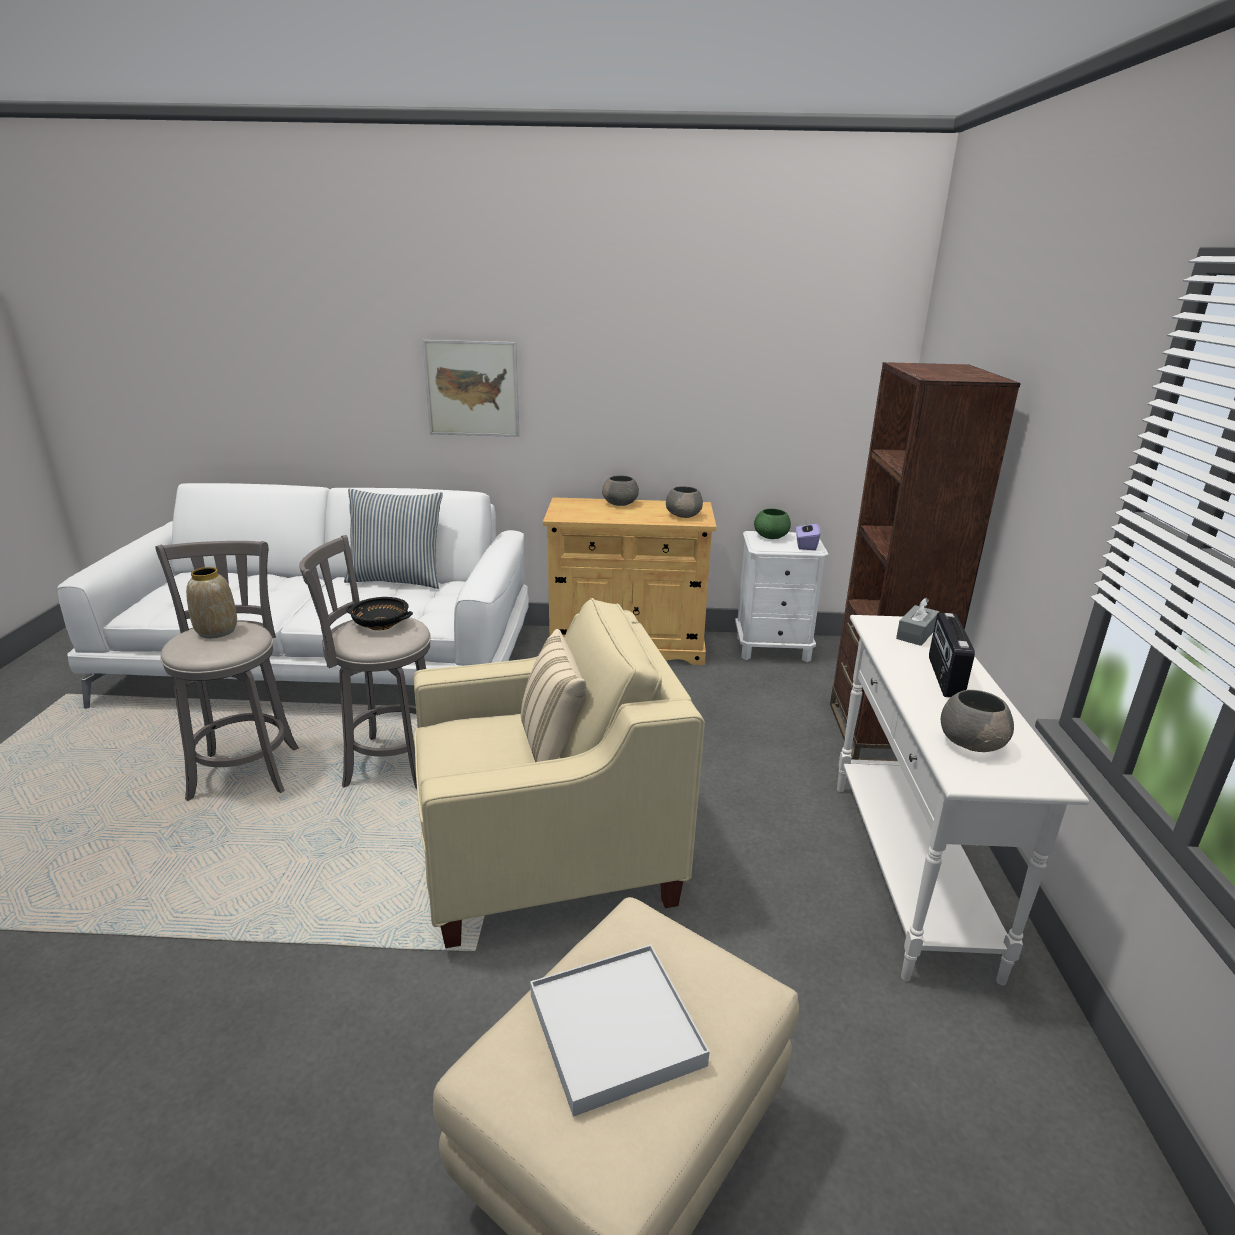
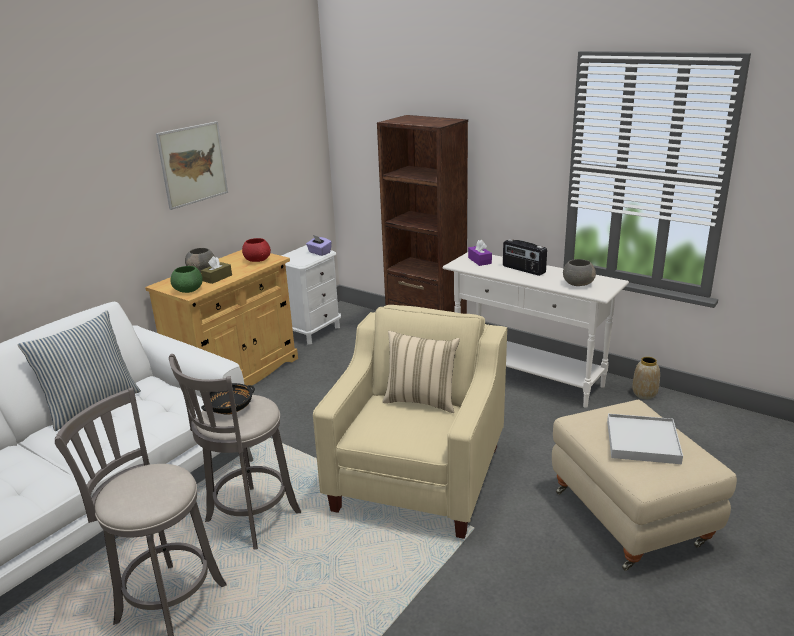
camera: 55 degrees left, 0 degrees up
vase [186,567,237,638] -> vase moved to [632,357,660,399]
picture [422,340,520,437] -> picture moved to [156,121,228,210]
grey bowl [666,486,703,518] -> red bowl [242,238,271,262]
green bowl [754,509,791,539] -> green bowl moved to [171,266,203,293]
grey tissue box [896,598,939,646] -> purple tissue box [468,240,492,266]
none -> brown tissue box [201,256,232,284]

